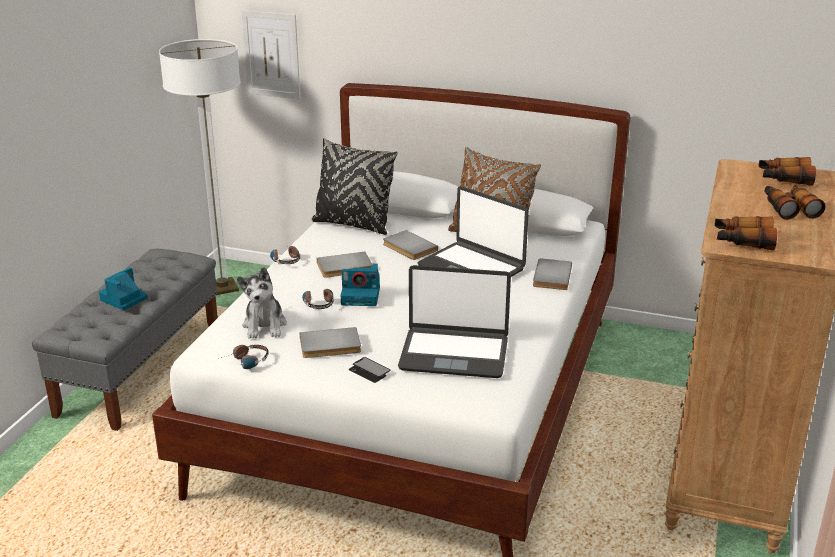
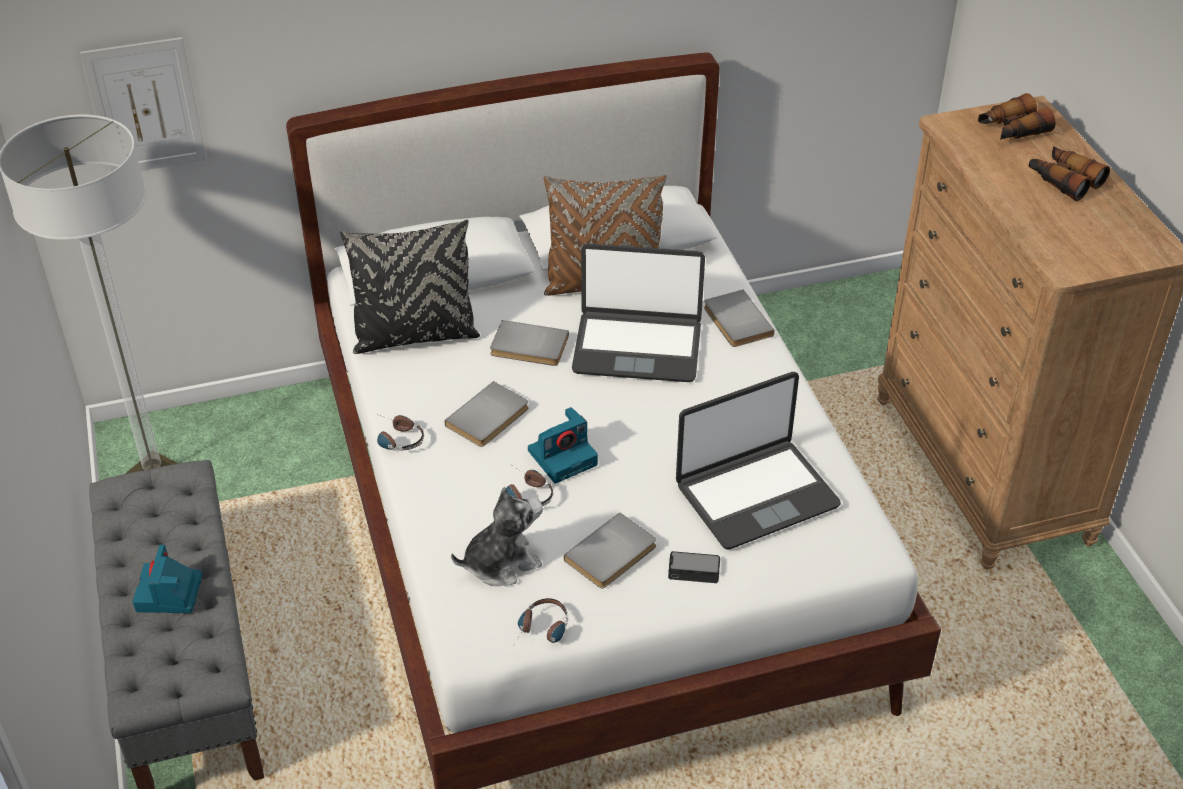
camera: 35 degrees left, 15 degrees up
plush toy [237,267,287,339] -> plush toy turned 75 degrees counterclockwise [451,487,543,586]
binoculars [714,216,777,251] -> none

